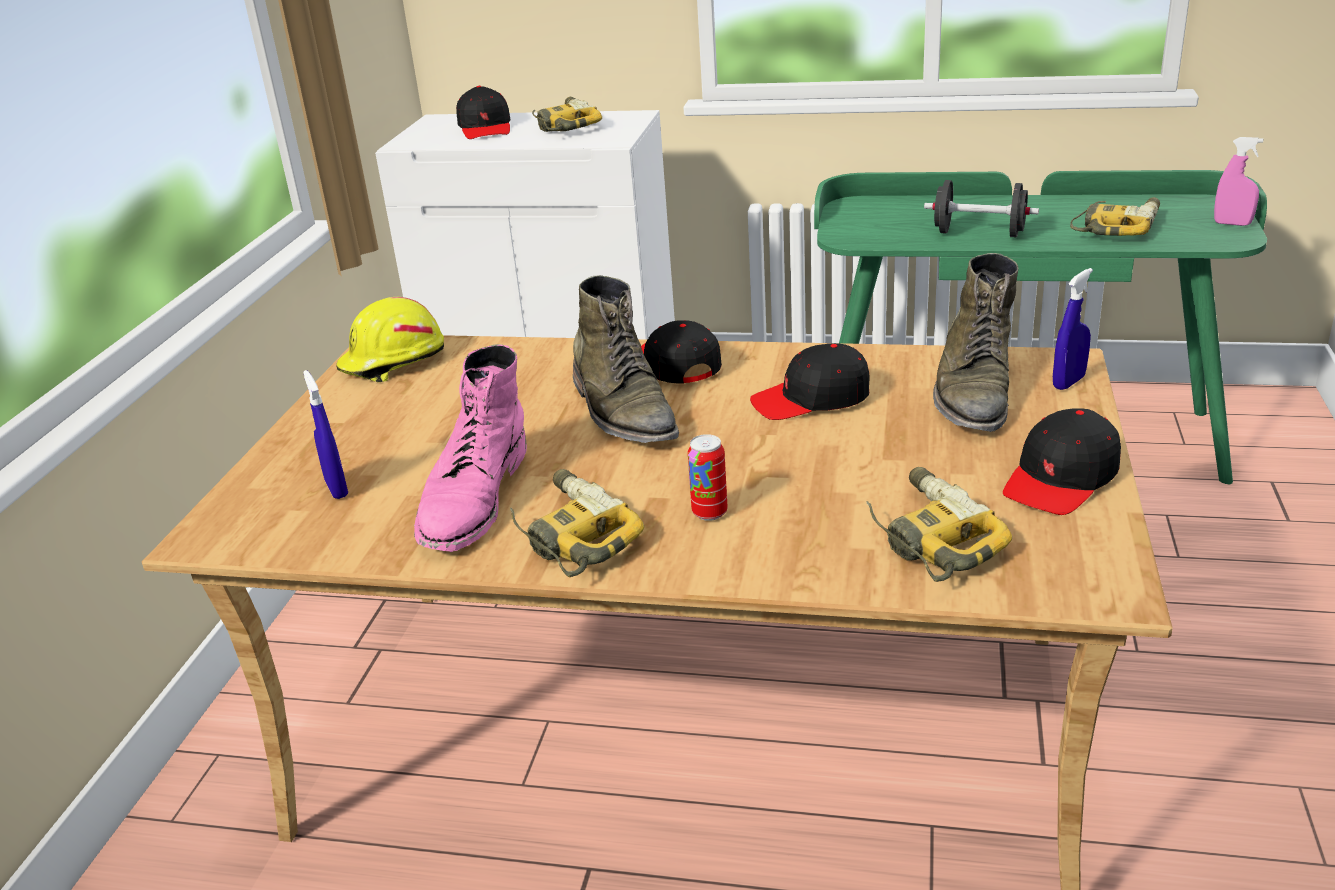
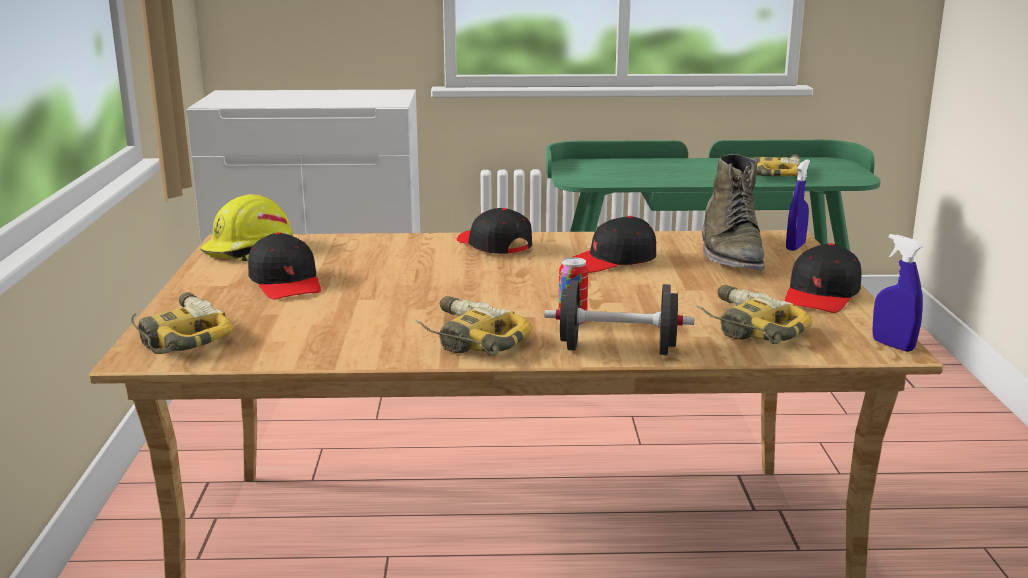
camera: 15 degrees left, 10 degrees down
blue spray bottle [303,370,348,499] -> blue spray bottle moved to [872,234,923,352]
pink boot [414,344,527,552] -> none
black cap [456,86,511,139] -> black cap moved to [248,232,321,299]
power drill [532,97,602,132] -> power drill moved to [131,292,234,354]
green boot [573,275,679,443] -> none
black dumbbell [924,180,1039,237] -> black dumbbell moved to [544,280,694,355]
pink spray bottle [1214,137,1264,226] -> none

